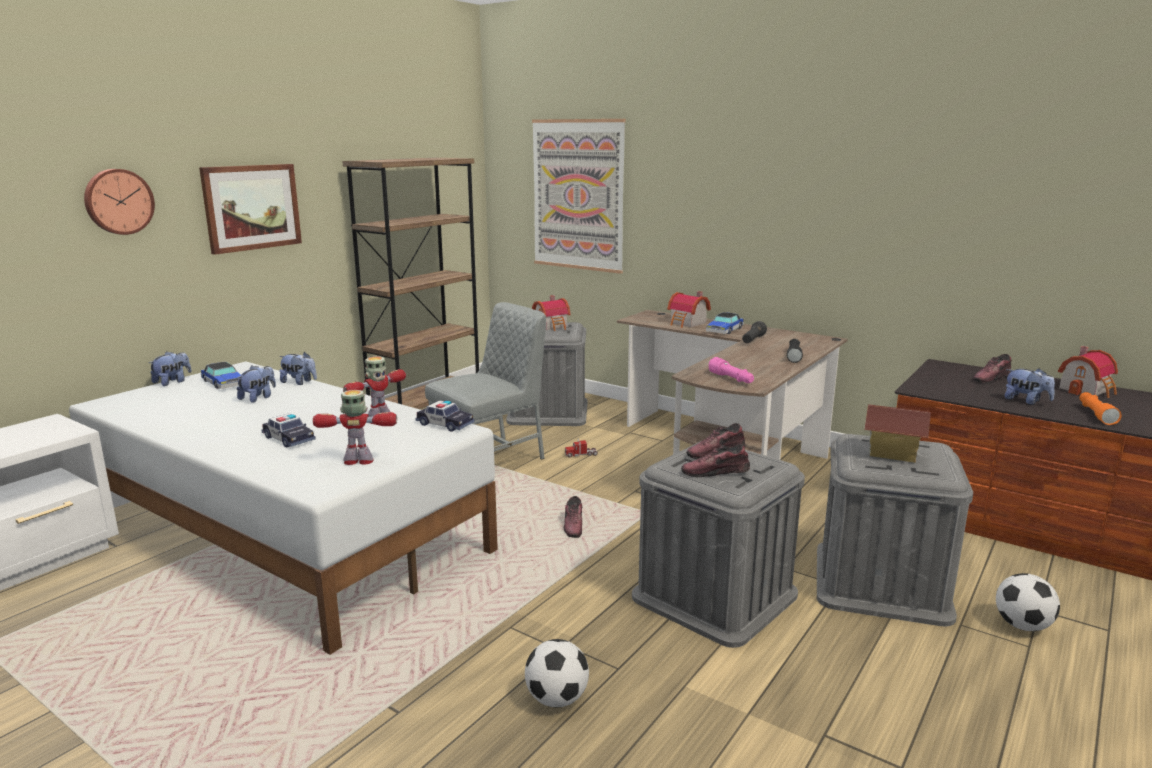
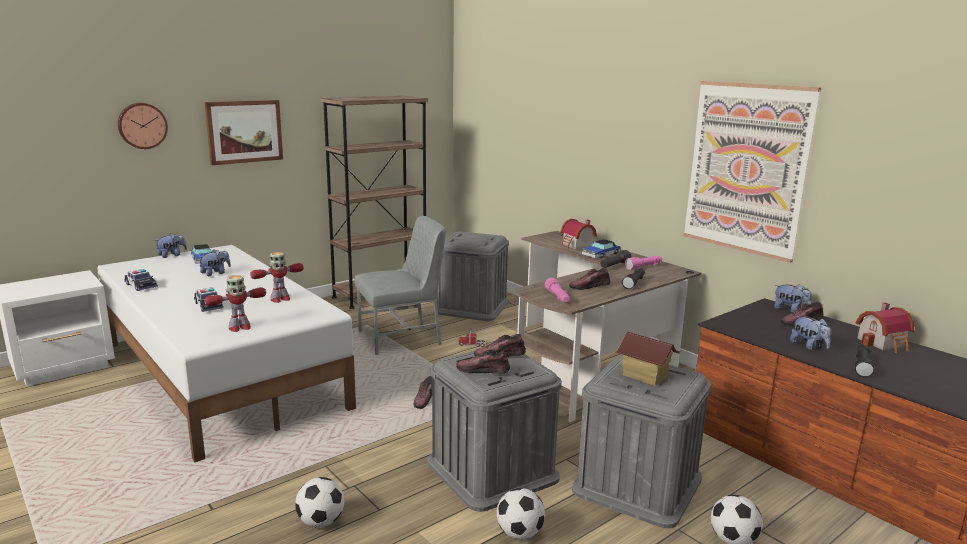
camera: 15 degrees right, 0 degrees up
plush toy [279,352,317,385] -> plush toy moved to [774,284,812,313]
toy robot [313,390,397,465] -> toy robot turned 135 degrees clockwise [204,275,266,332]
toy car [416,400,474,432] -> toy car moved to [124,269,158,291]
picture [532,119,626,274] -> picture moved to [683,81,821,263]
toy house [532,295,571,331] -> none
orange flashlight [1079,392,1122,425] -> black flashlight [855,345,874,378]
none -> football [497,488,545,539]
none -> shoe [569,268,611,290]
none -> pink flashlight [625,256,662,270]

